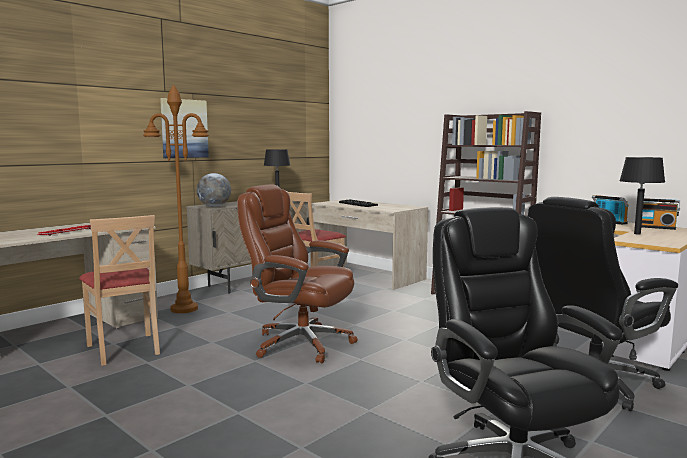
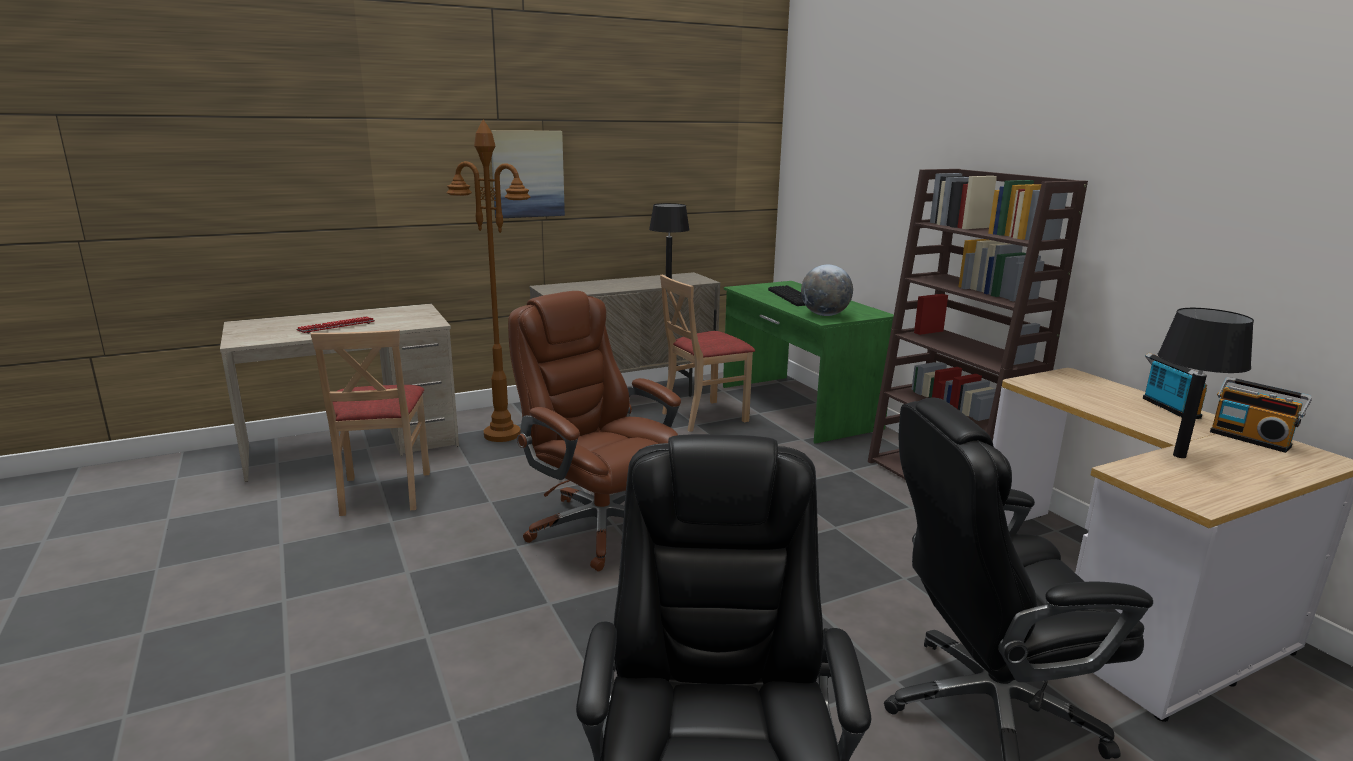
camera: 20 degrees right, 10 degrees up
globe [197,173,231,207] -> globe moved to [801,264,853,316]
beige desk [312,199,428,290] -> green desk [723,281,894,444]

